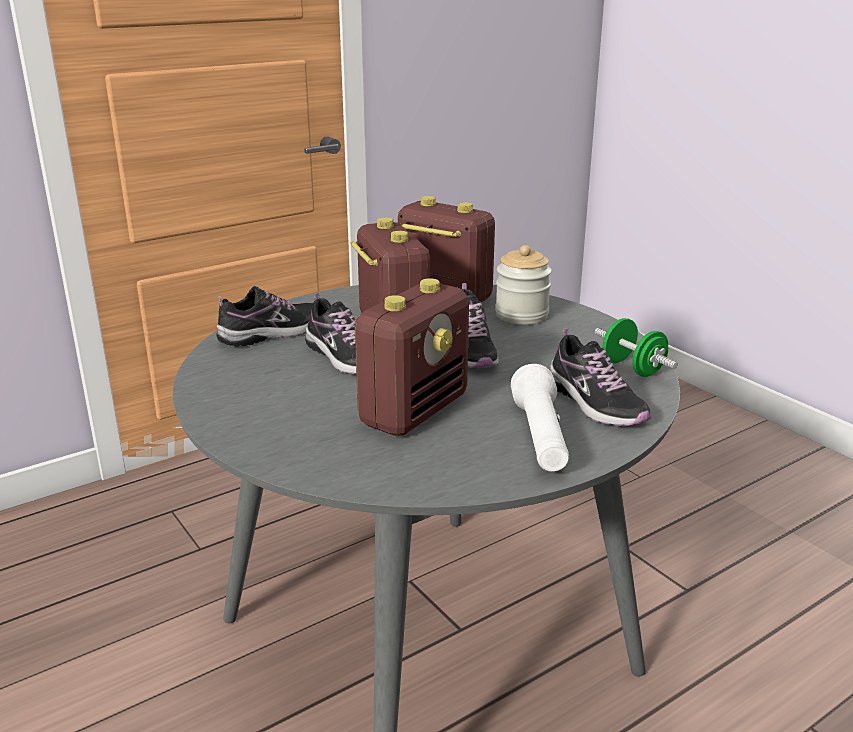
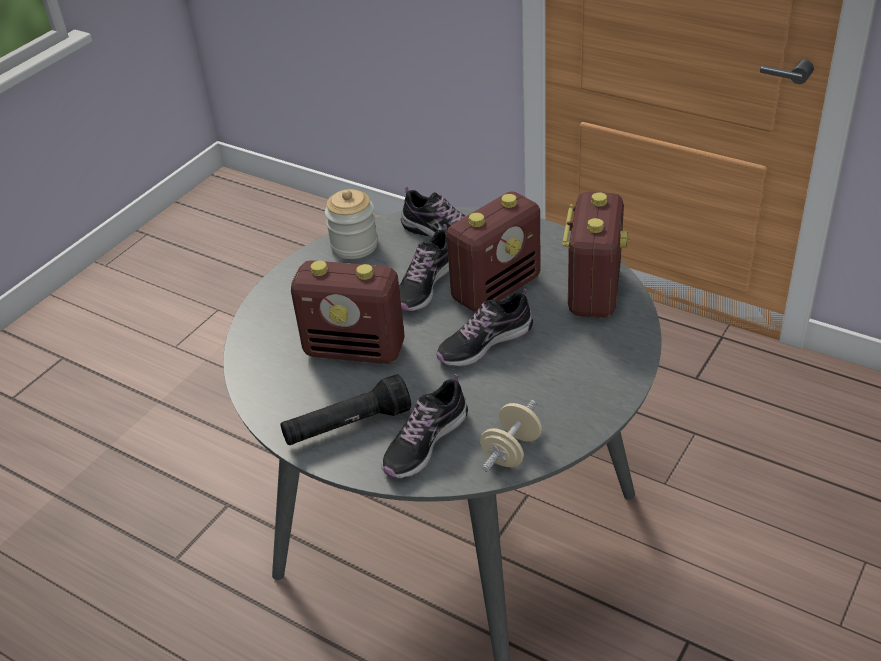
camera: 70 degrees right, 15 degrees up
jar [495,245,552,325] -> jar moved to [325,189,378,259]
white flashlight [511,364,569,472] -> black flashlight [280,374,411,445]
green dumbbell [595,318,678,377] -> beige dumbbell [480,400,542,472]

